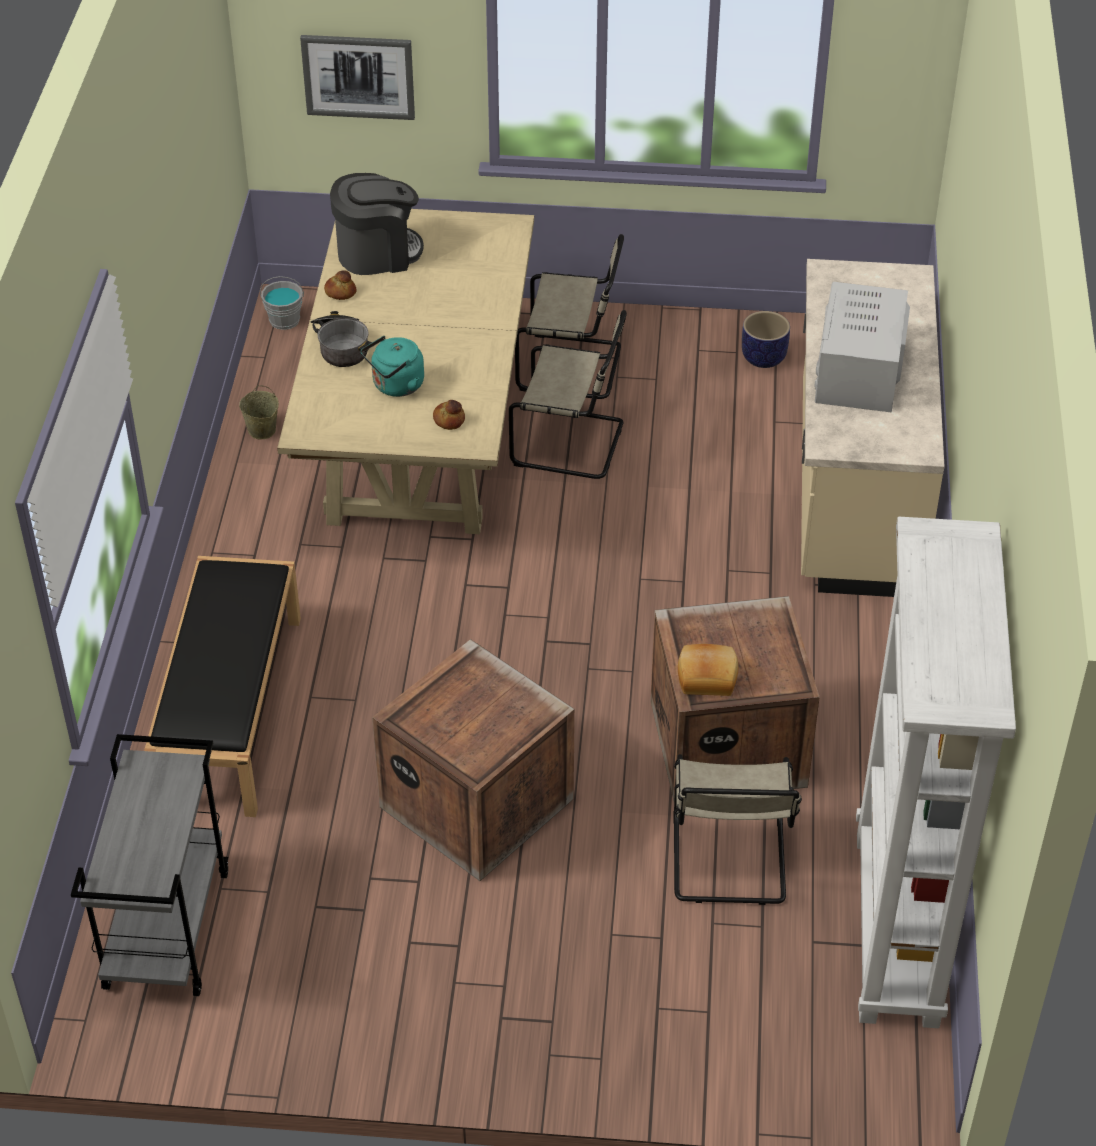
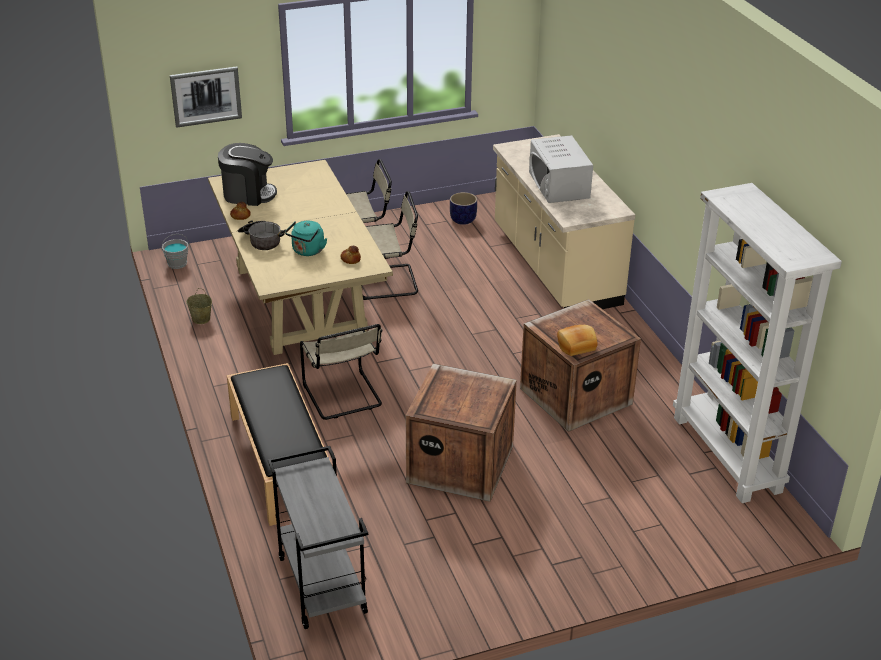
camera: 25 degrees left, 10 degrees down
coffee machine [330,173,424,275] -> coffee machine turned 45 degrees clockwise [218,143,277,206]
beige chair [673,754,802,905] -> beige chair moved to [300,324,382,420]

